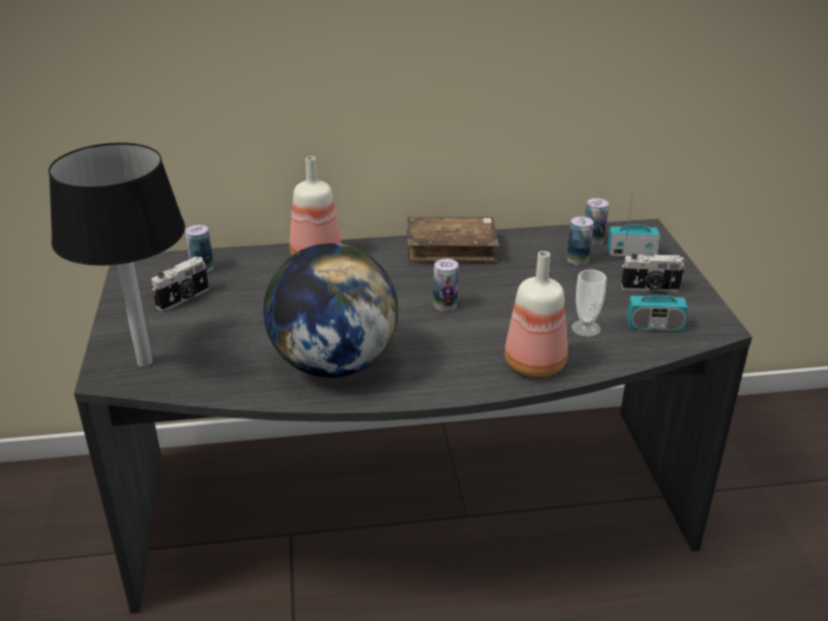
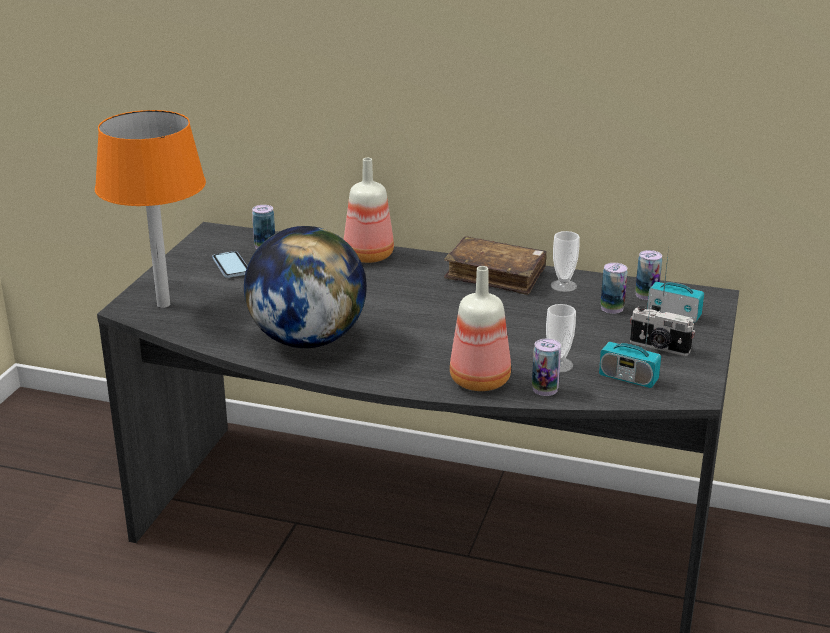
camera: 25 degrees right, 5 degrees down
black table lamp [48,143,185,366] -> orange table lamp [95,110,206,308]
camera [151,257,209,312] -> phone [212,251,247,278]
can [433,259,459,311] -> can moved to [532,339,561,396]
none -> cup [551,231,580,292]

